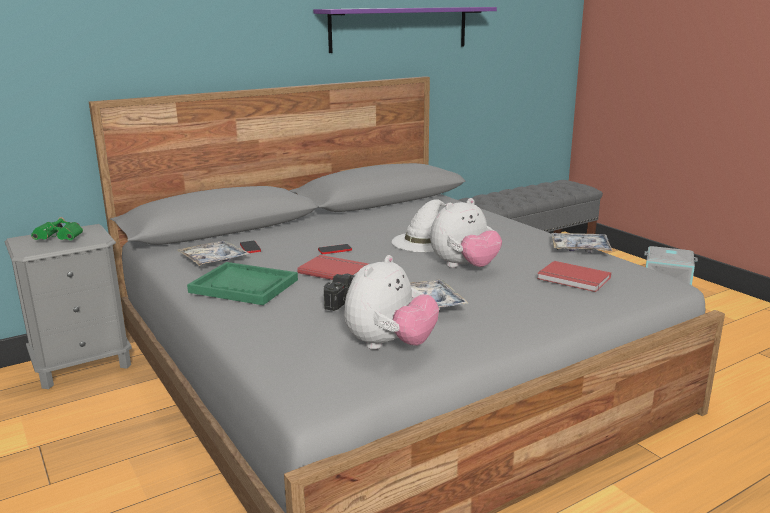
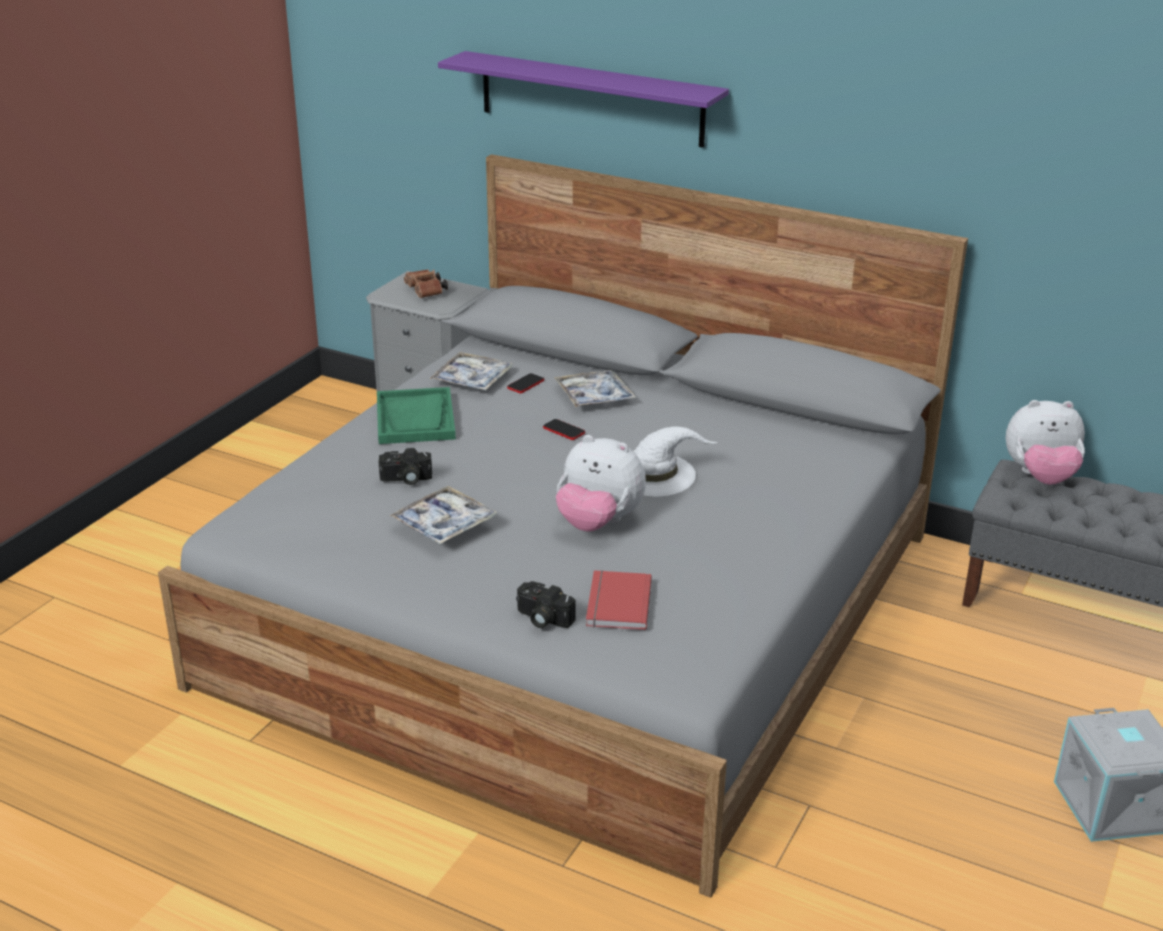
camera: 60 degrees right, 10 degrees up
green binoculars [31,217,83,240] -> brown binoculars [404,269,448,298]
red book [297,255,369,280] -> none
purple shelf [313,7,497,53] -> purple shelf moved to [438,51,729,148]
plush toy [344,255,439,350] -> plush toy moved to [1005,400,1085,485]
tray [552,233,612,253] -> tray moved to [554,370,636,407]
none -> camera [516,581,576,628]

